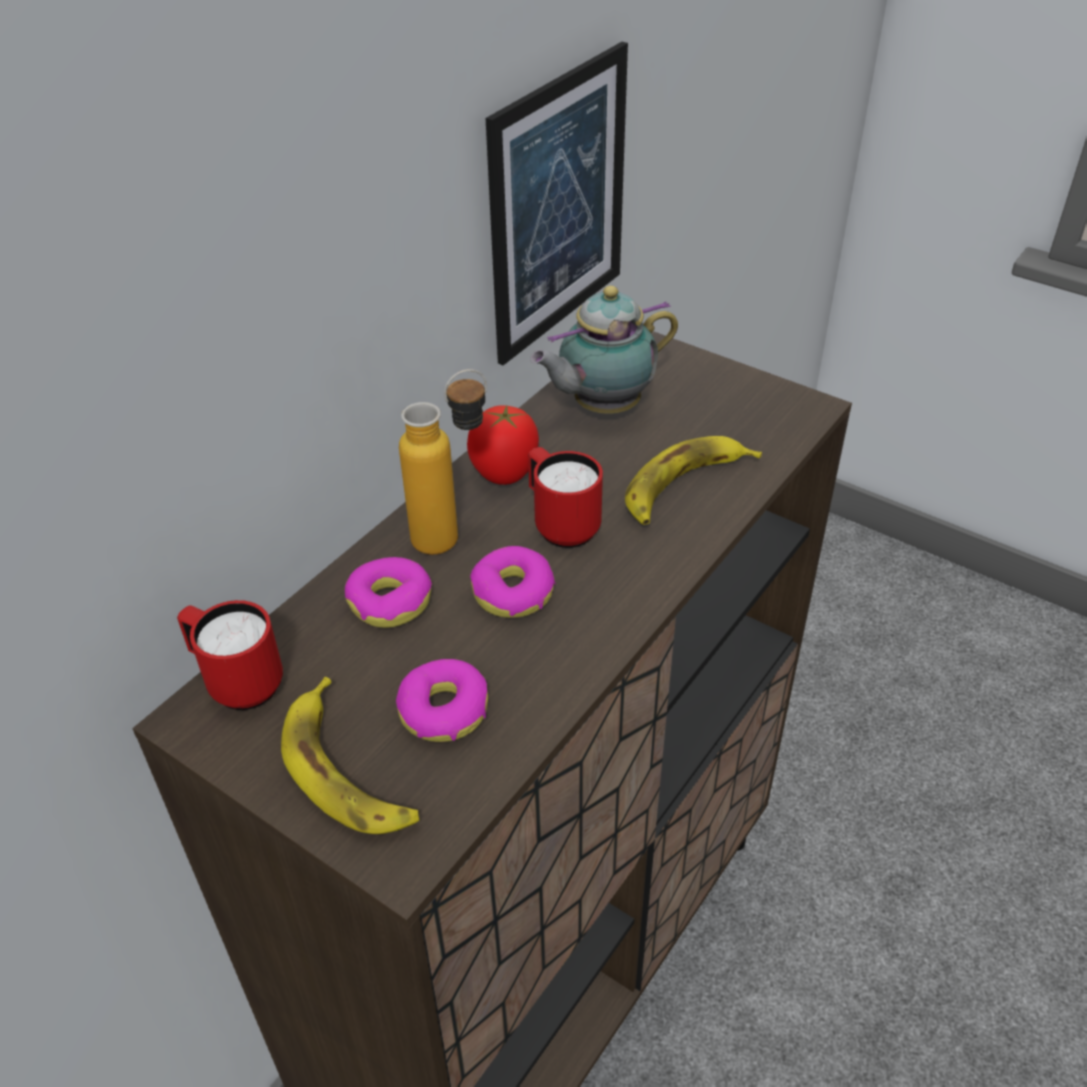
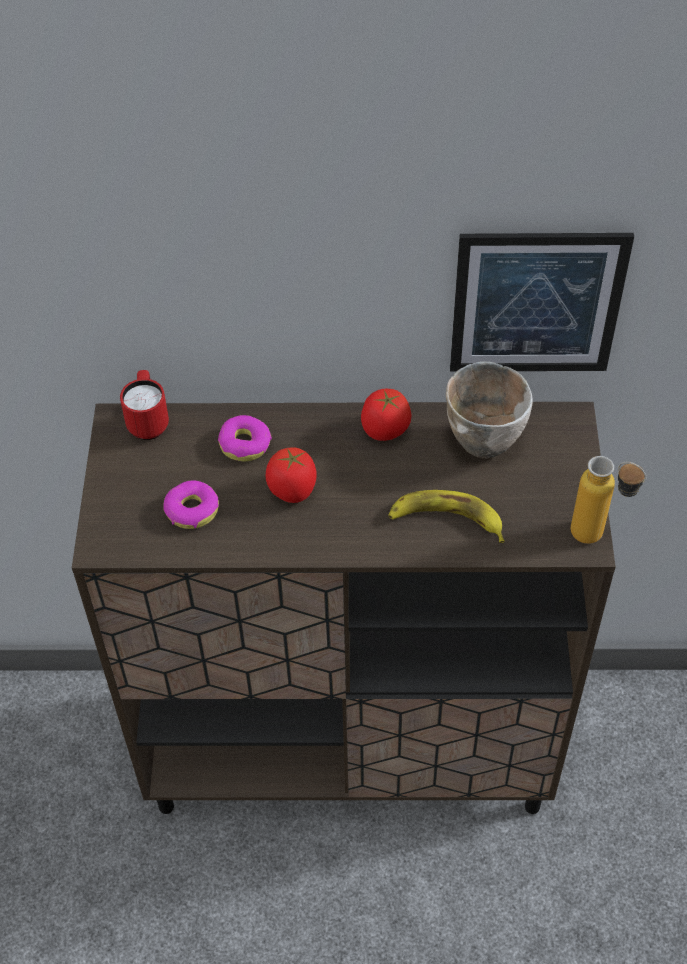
camera: 55 degrees right, 10 degrees up
banana [281,677,419,834] -> none
bottle [399,369,487,555] -> bottle moved to [571,456,646,544]
donut [470,546,556,618] -> tomato [266,447,317,503]
red mug [528,447,603,548] -> none
teapot [530,286,678,414] -> bowl [446,361,533,459]

